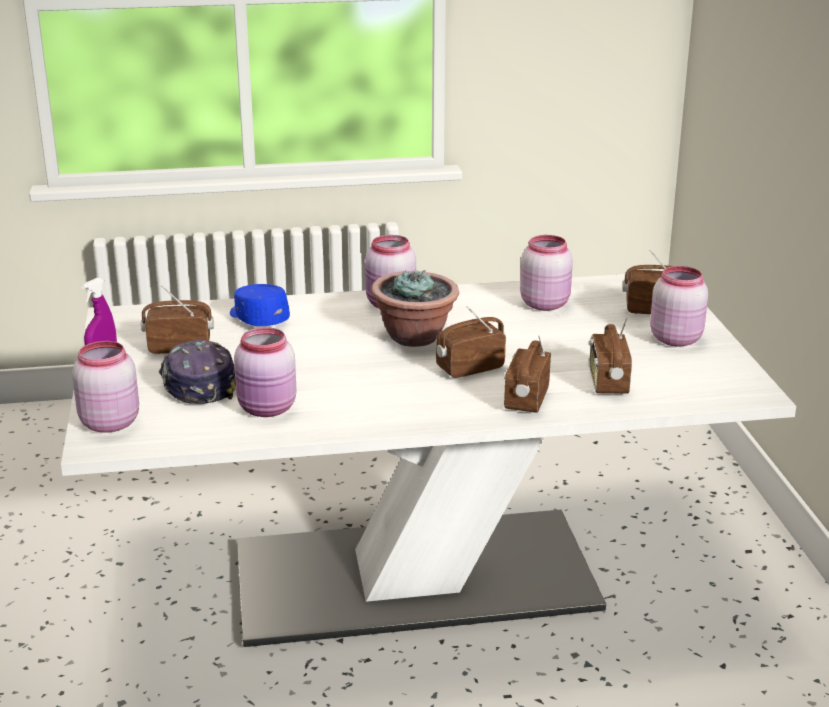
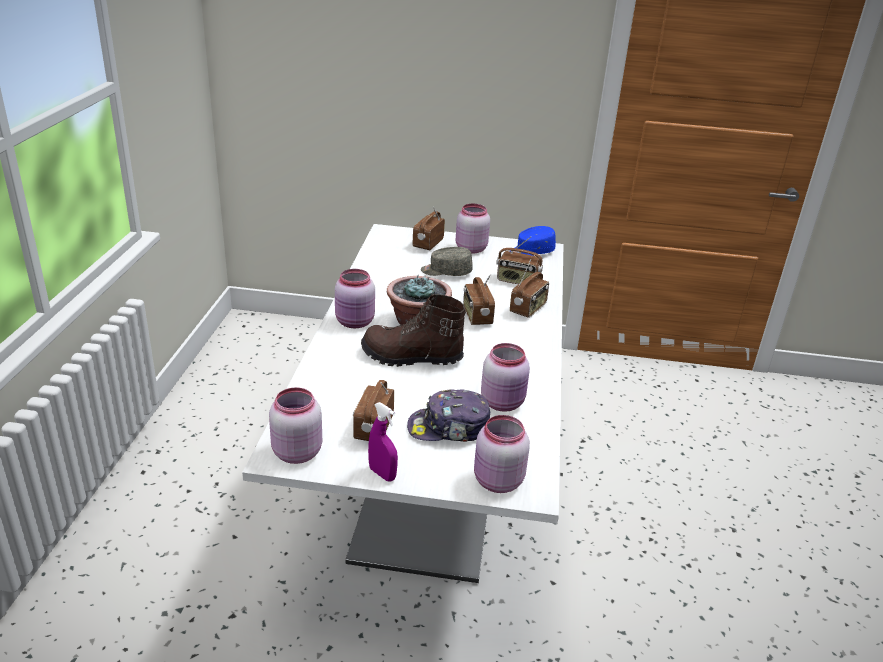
camera: 75 degrees left, 5 degrees up
blue cap [230,284,290,326] -> blue cap moved to [510,226,556,256]
radio [504,335,551,413] -> radio turned 90 degrees counterclockwise [510,259,549,318]
pink jar [520,235,573,311] -> pink jar moved to [269,387,322,464]
none -> brown boot [361,294,466,367]
none -> grey cap [421,247,473,276]

